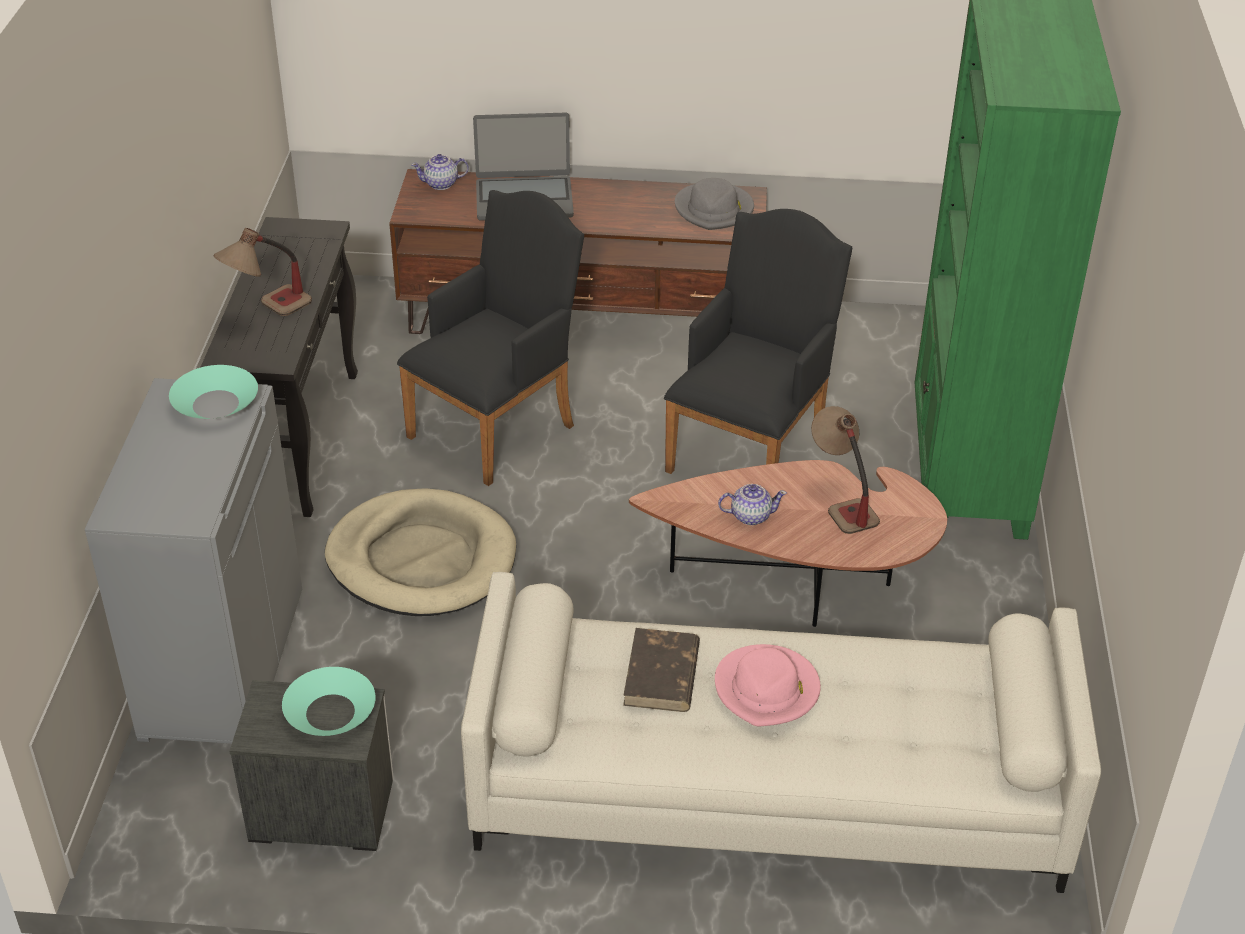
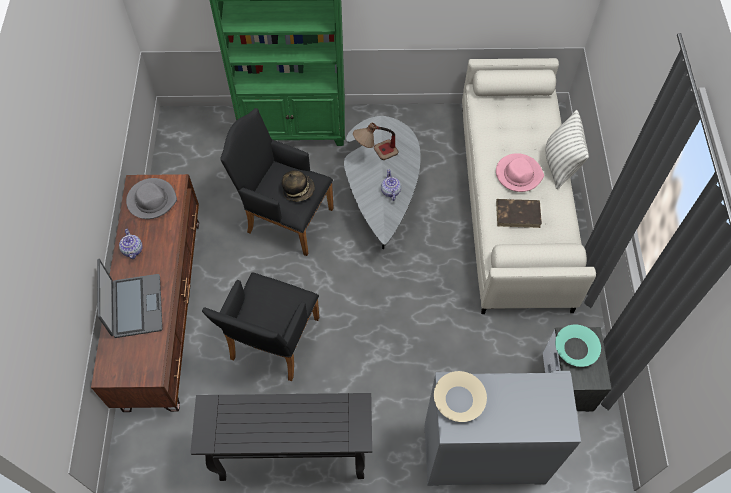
camera: 95 degrees left, 20 degrees up
turquoise bowl [169,365,258,419] -> beige bowl [434,371,487,422]
table lamp [214,228,312,316] -> none
beige dog bed [325,488,516,616] -> none
black armchair [397,190,584,486] -> black armchair turned 105 degrees counterclockwise [202,273,319,381]
teapot [411,154,469,190] -> teapot moved to [119,229,143,259]
brown coffee table [629,460,948,627] -> grey coffee table [344,116,421,249]
none -> hat [282,170,315,201]
none -> pillow [545,110,589,189]

